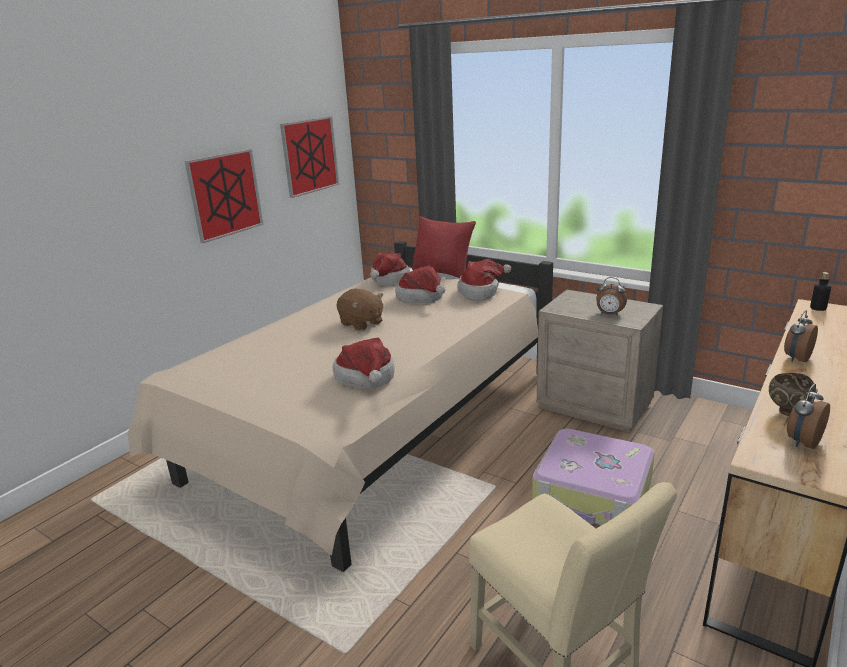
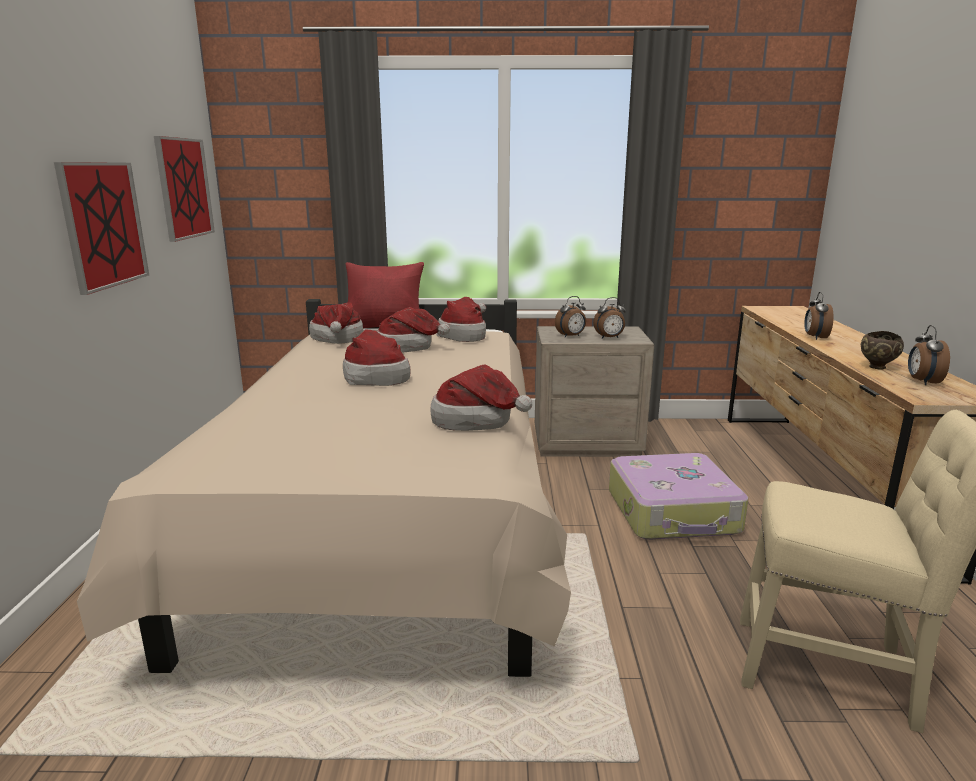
camera: 35 degrees left, 5 degrees down
brown plush toy [336,289,383,331] -> hat [343,330,411,386]
bottle [810,272,831,311] -> none
none -> alarm clock [555,296,586,337]

